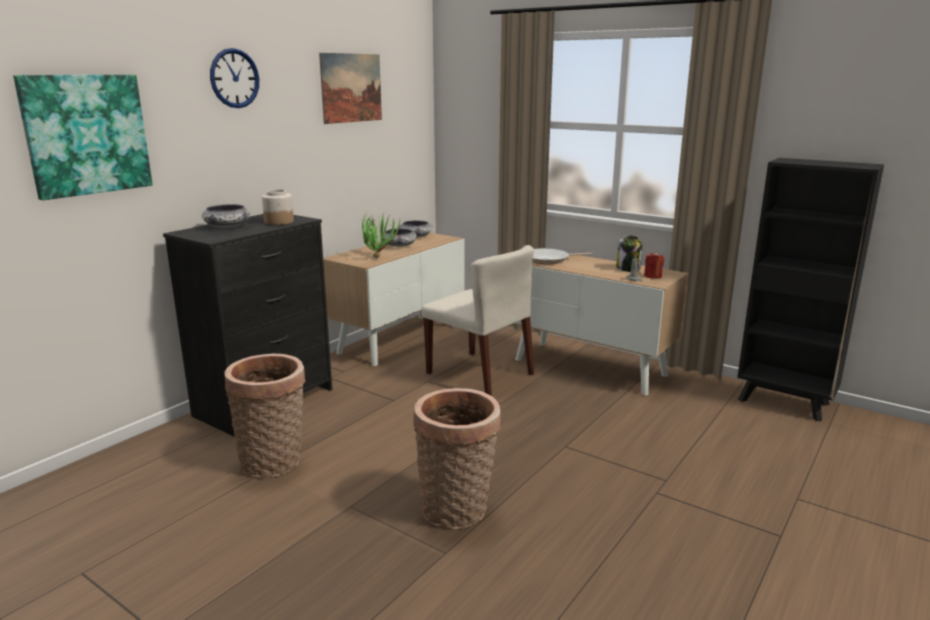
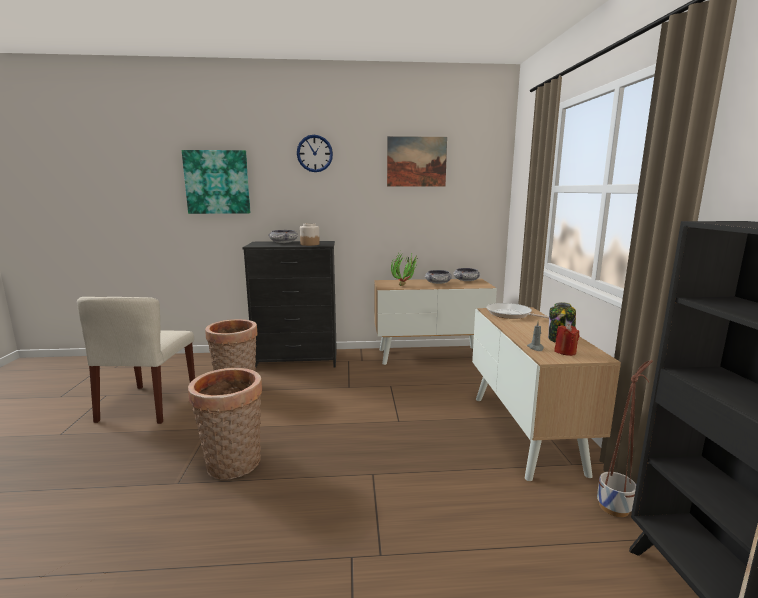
camera: 50 degrees right, 5 degrees down
beige chair [422,245,534,396] -> beige chair moved to [77,297,195,424]
none -> planter [597,360,653,517]

